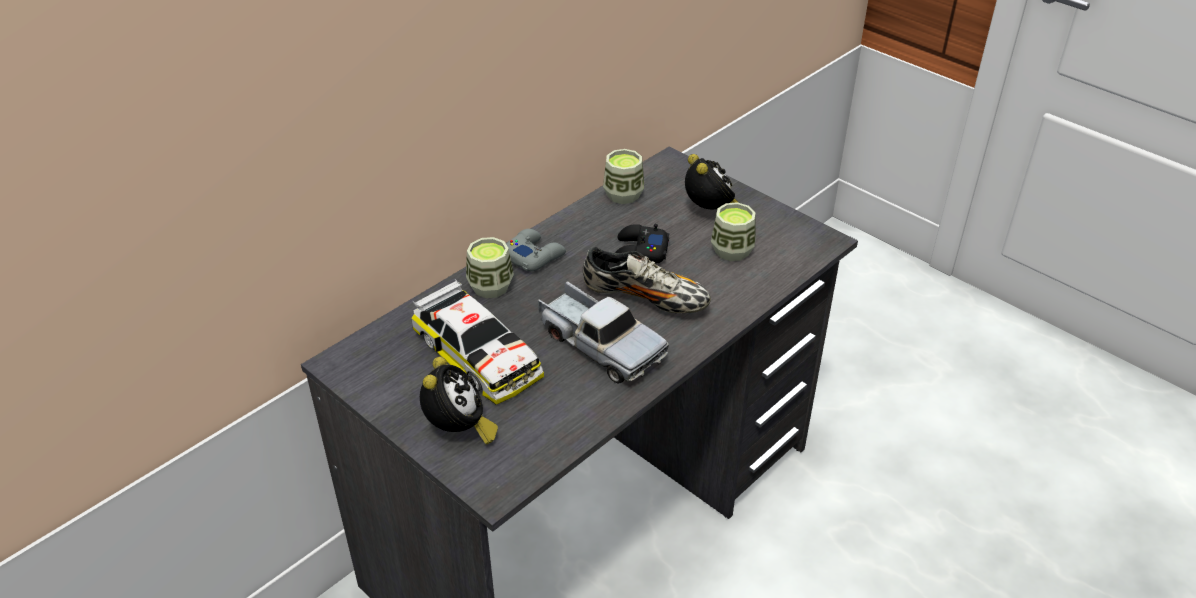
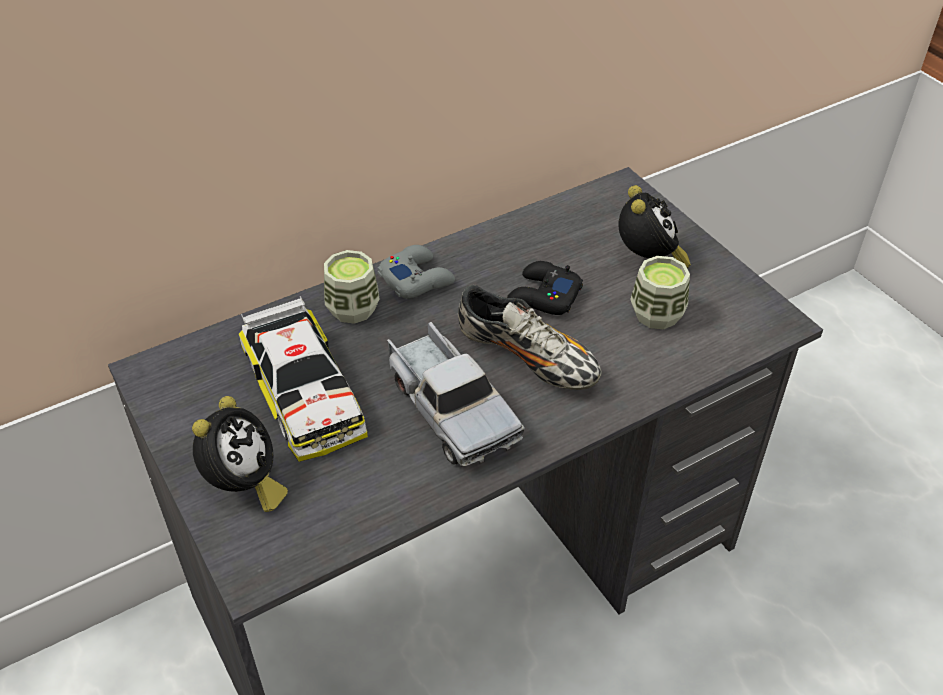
camera: 15 degrees right, 5 degrees up
cup [603,149,644,204] -> none

